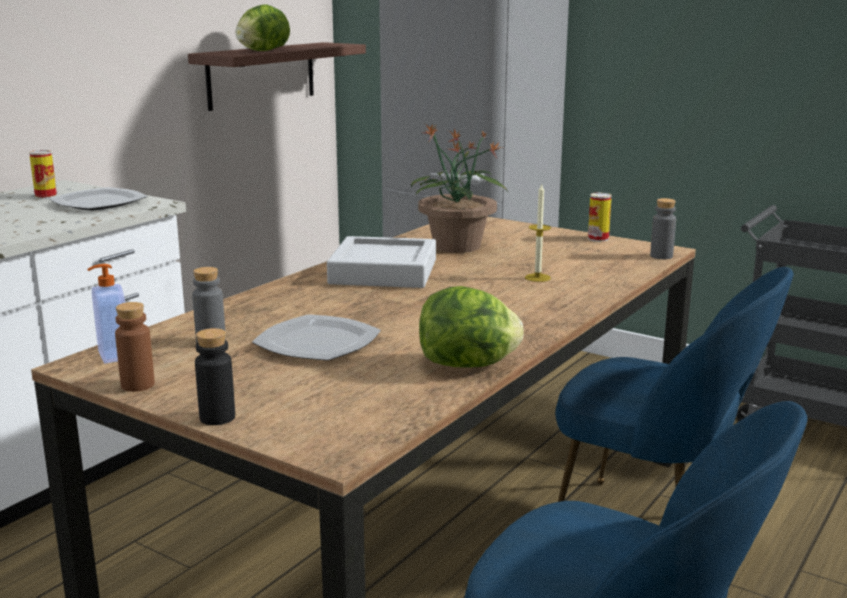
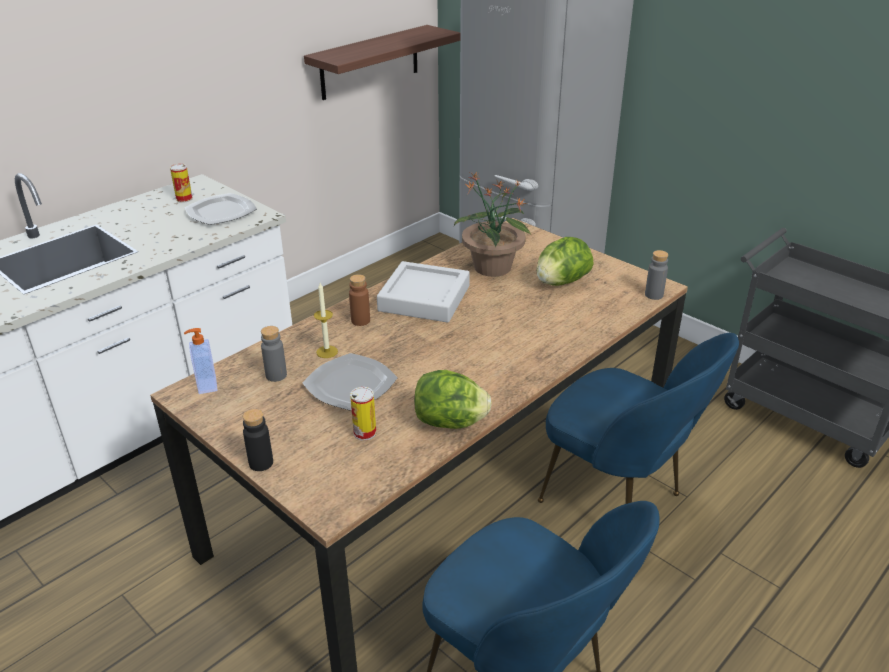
camera: 10 degrees right, 15 degrees up
brown bottle [115,302,155,392] -> brown bottle moved to [349,274,370,326]
lettuce [236,5,290,51] -> lettuce moved to [536,237,594,286]
candle [525,183,551,282] -> candle moved to [314,283,338,358]
can [588,193,612,242] -> can moved to [350,387,376,441]

